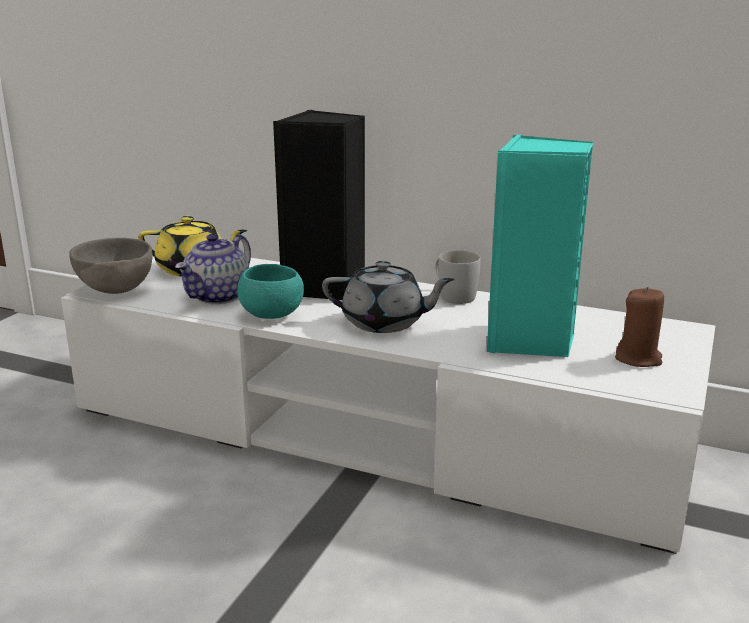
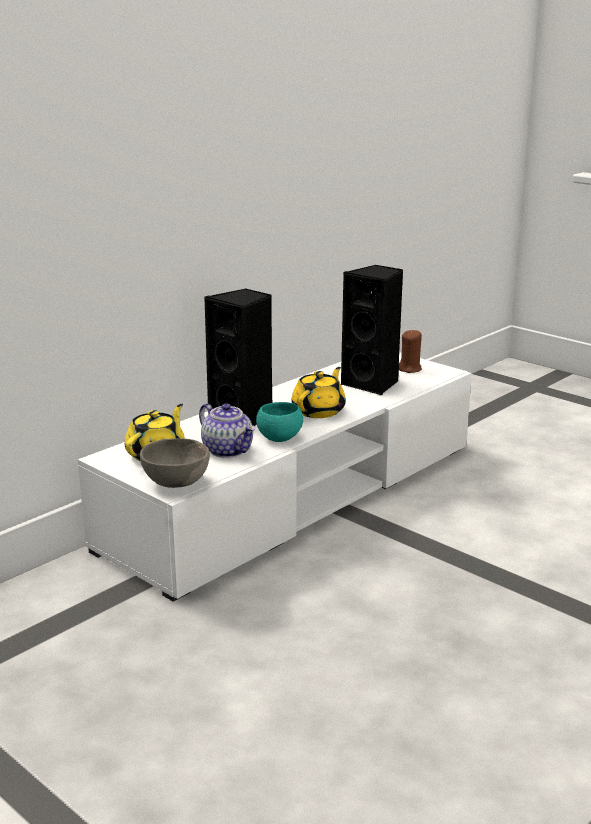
camera: 70 degrees left, 0 degrees up
grey teapot [322,261,454,333] -> yellow teapot [291,367,346,418]
white mug [436,250,480,304] -> none
turquoise speaker [487,135,593,357] -> black speaker [341,265,403,395]

